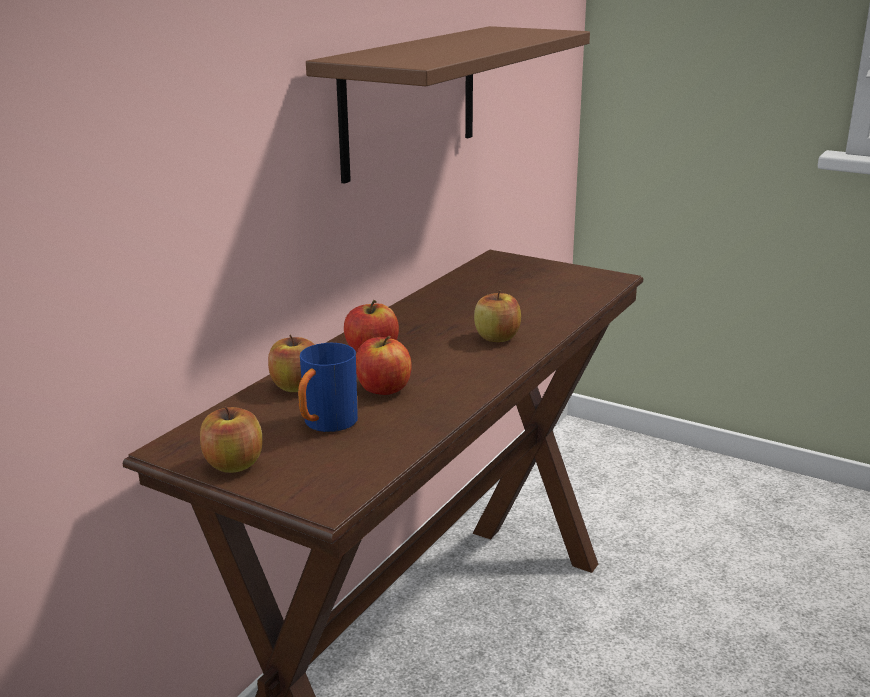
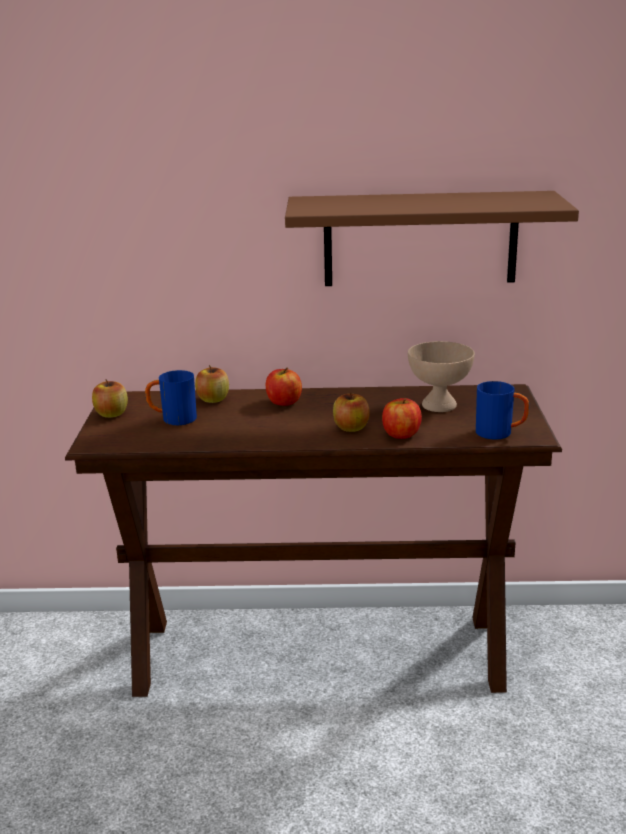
camera: 60 degrees right, 0 degrees up
apple [356,336,412,395] -> apple moved to [382,398,422,439]
none -> beige bowl [408,341,475,412]
none -> blue mug [476,381,529,440]

